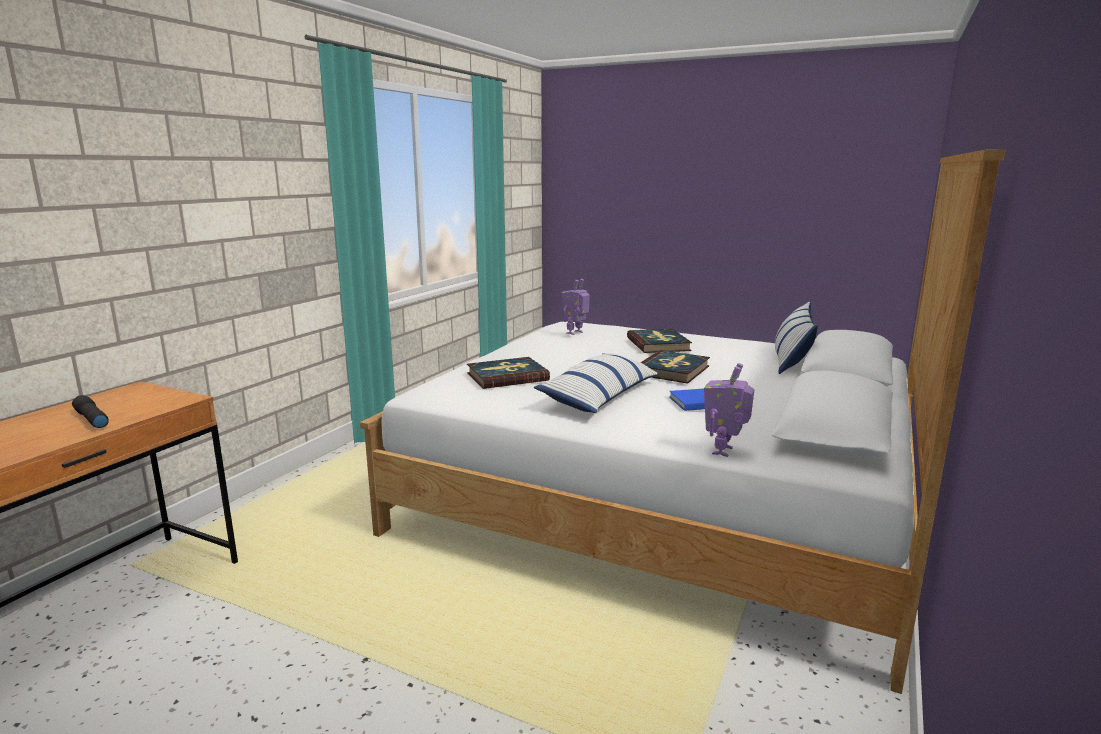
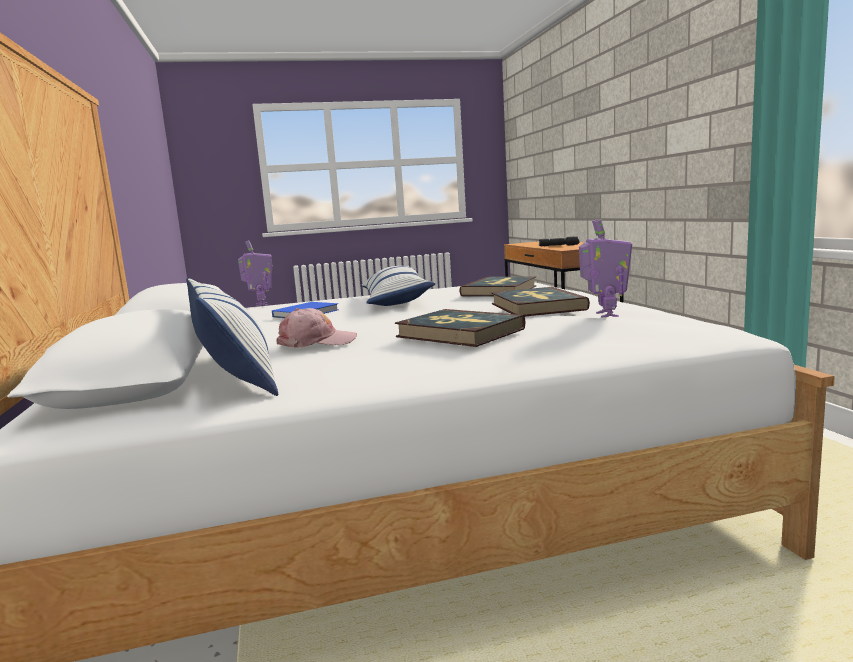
camera: 140 degrees right, 5 degrees down
book [640,350,710,384] -> book moved to [491,287,590,316]
none -> pink cap [276,308,357,348]

